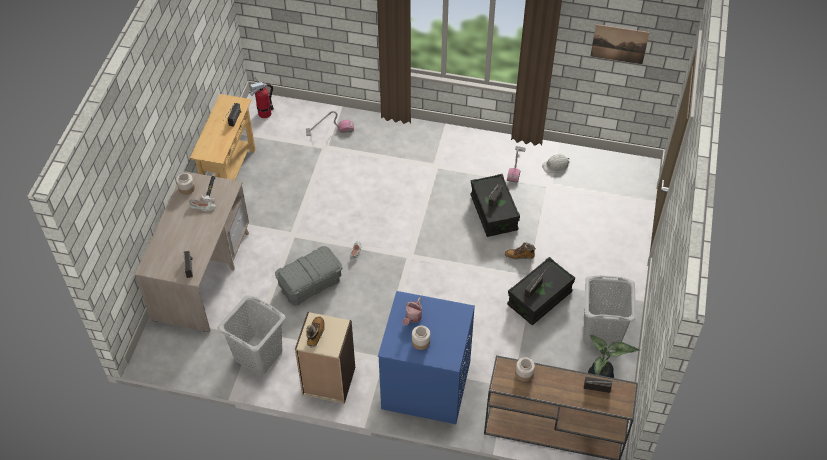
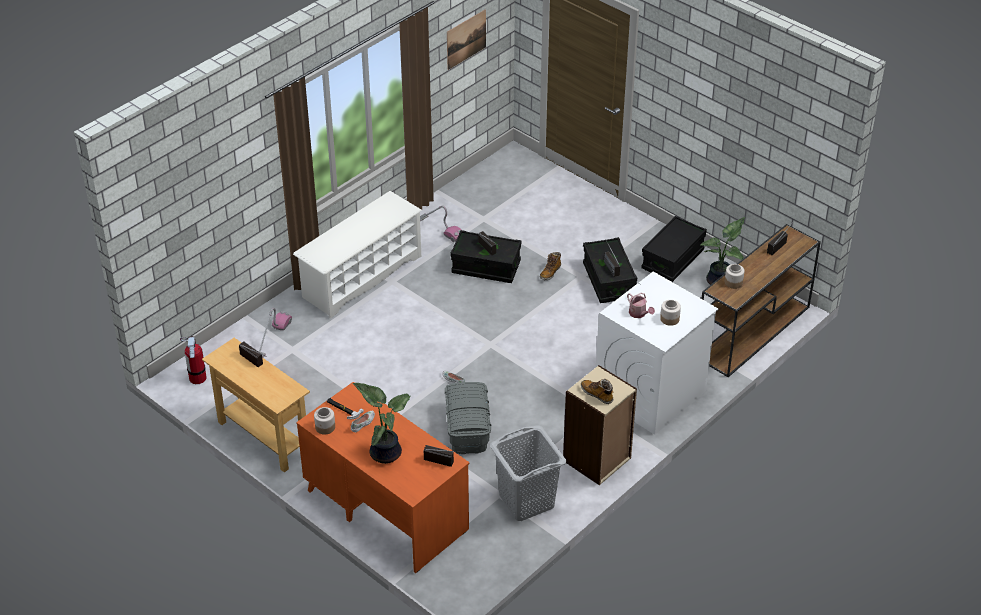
camera: 60 degrees left, 10 degrees down
beige desk [135,171,249,332] -> orange desk [296,382,470,573]
blue washing machine [378,291,475,424] -> white washing machine [596,272,719,435]
white hard hat [542,154,569,173] -> none
grey laundry basket [583,275,636,347] -> black storage box [641,216,707,282]
none -> white shoe rack [293,191,422,319]
none -> potted plant [353,383,410,464]

